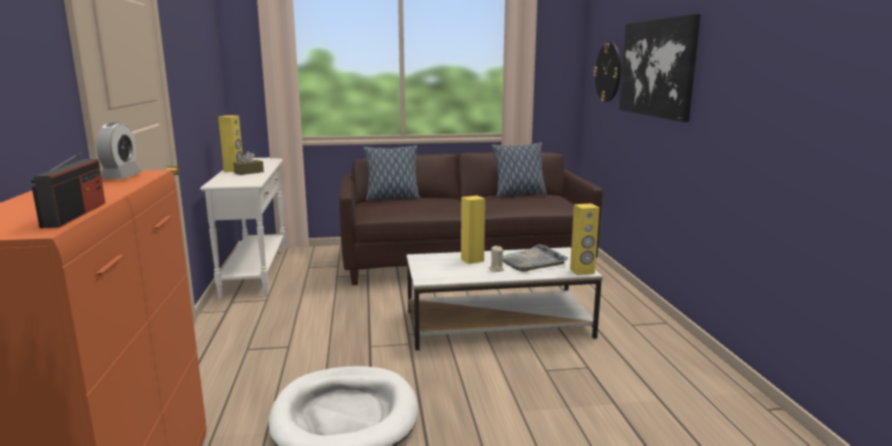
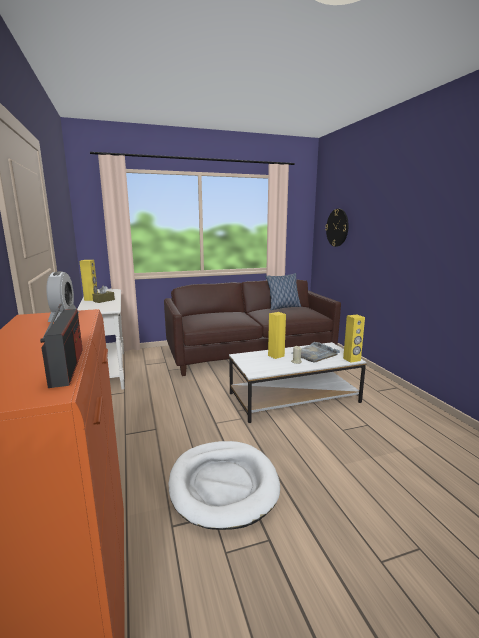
camera: 10 degrees left, 0 degrees up
pillow [363,145,420,201] -> none
picture [619,14,701,122] -> none

